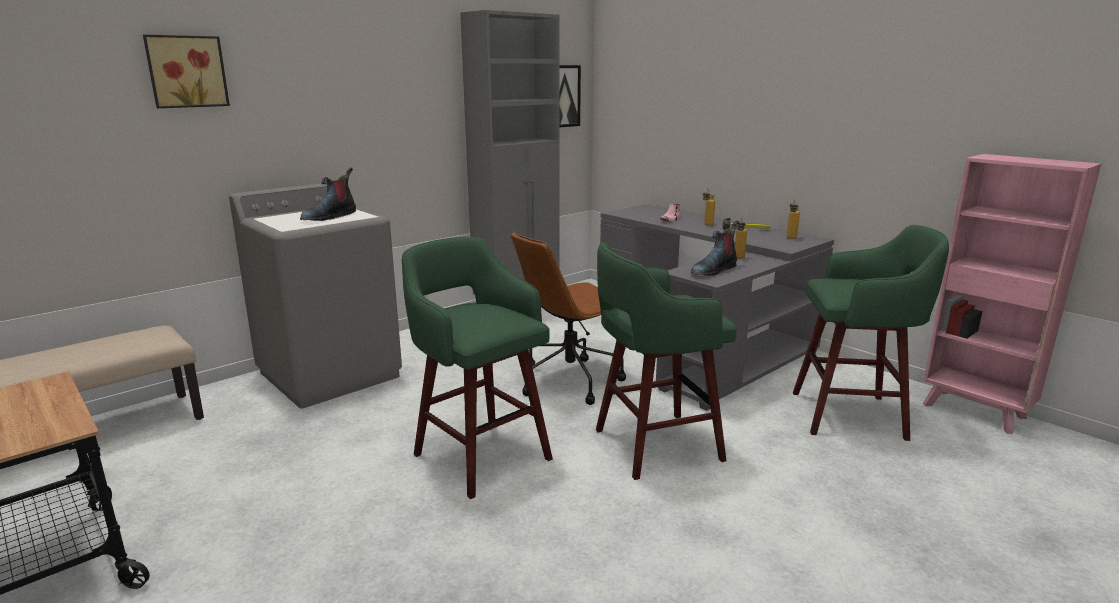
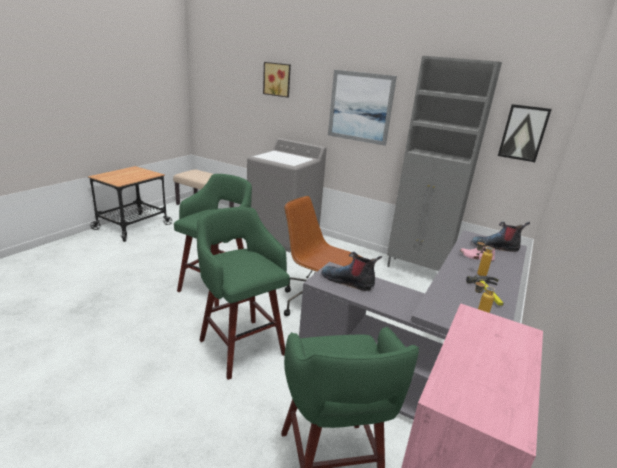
camera: 70 degrees right, 5 degrees up
boot [300,168,356,221] -> boot moved to [471,221,530,252]
bottle [735,217,747,258] -> none
none -> picture [328,70,397,146]

